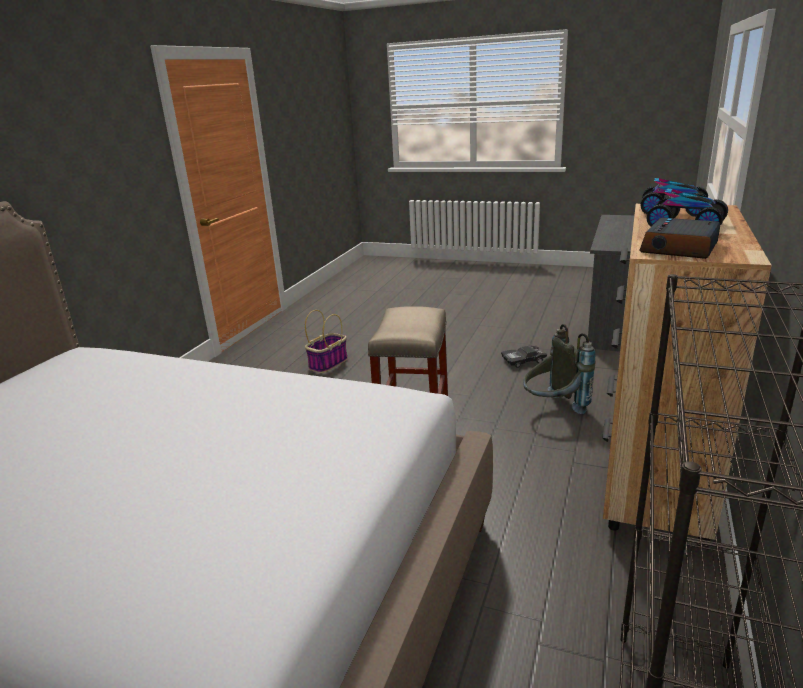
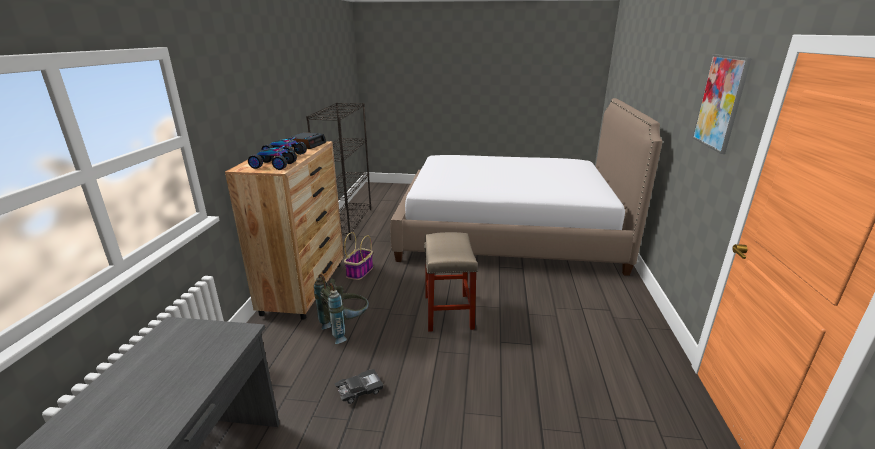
camera: 165 degrees right, 0 degrees up
basket [305,310,348,373] -> basket moved to [344,232,373,280]
none -> picture [692,54,752,154]

